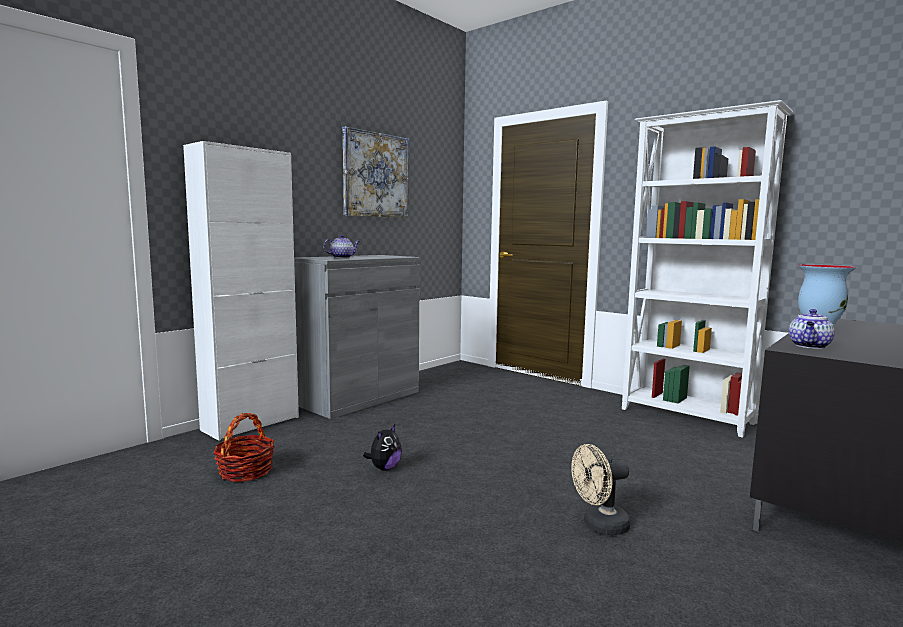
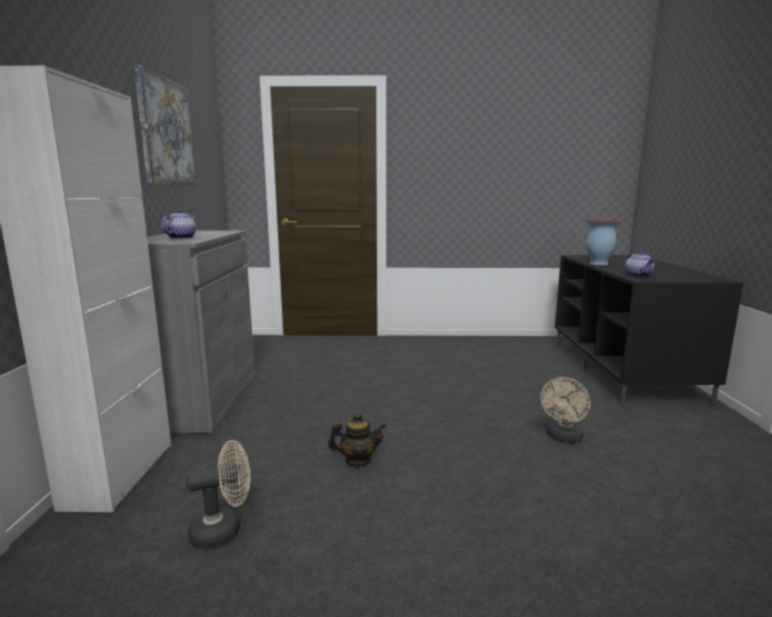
camera: 40 degrees left, 5 degrees up
basket [213,413,275,482] -> beige fan [186,440,251,549]
plush toy [363,425,402,470] -> teapot [328,412,386,467]
white bookcase [622,100,793,438] -> none

